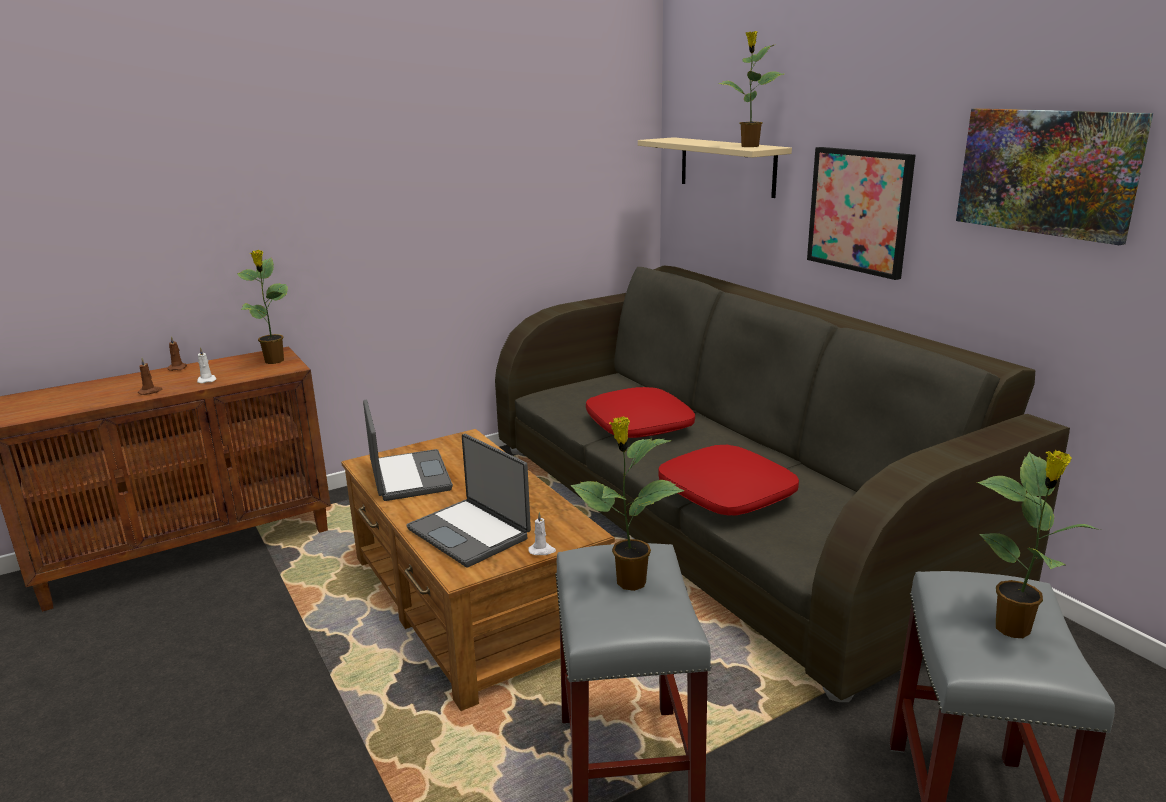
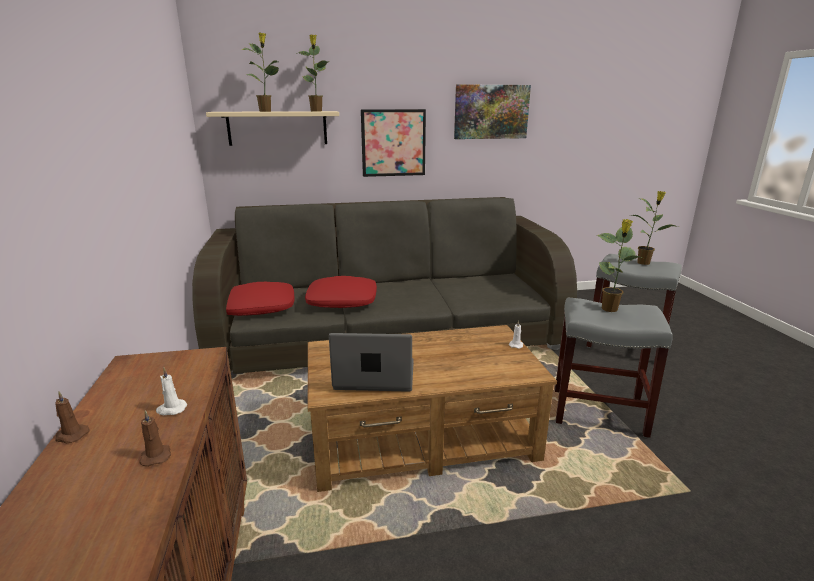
camera: 70 degrees left, 0 degrees up
potted plant [237,250,288,364] -> potted plant moved to [242,33,279,112]
laptop [407,434,531,567] -> none
red pillow [658,445,799,515] -> red pillow moved to [226,282,295,316]

